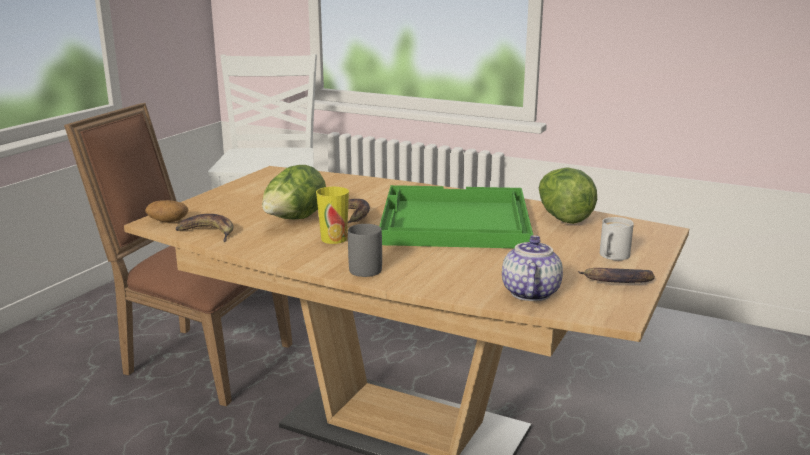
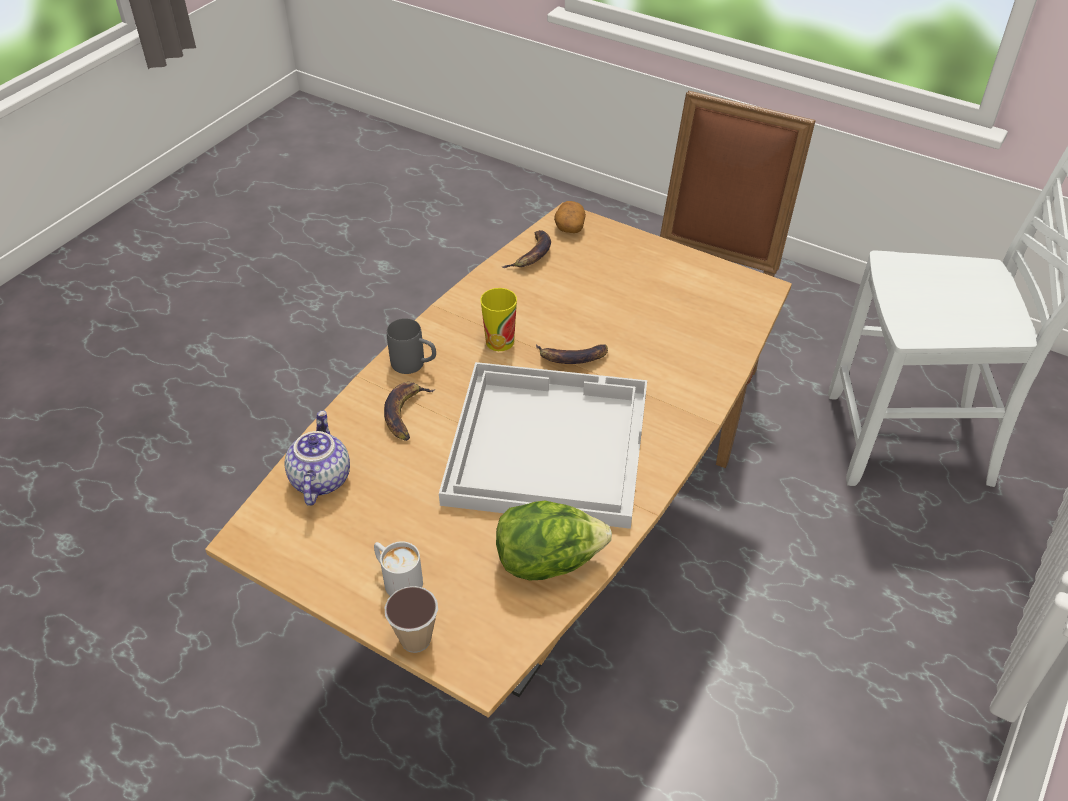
camera: 95 degrees right, 25 degrees up
lettuce [262,165,326,219] -> none
green tray [379,185,533,248] -> white tray [439,362,647,529]
teapot [502,235,563,301] -> teapot turned 105 degrees counterclockwise [285,410,350,506]
banana [578,268,655,283] -> banana moved to [384,382,435,441]
none -> cup [384,586,438,653]

